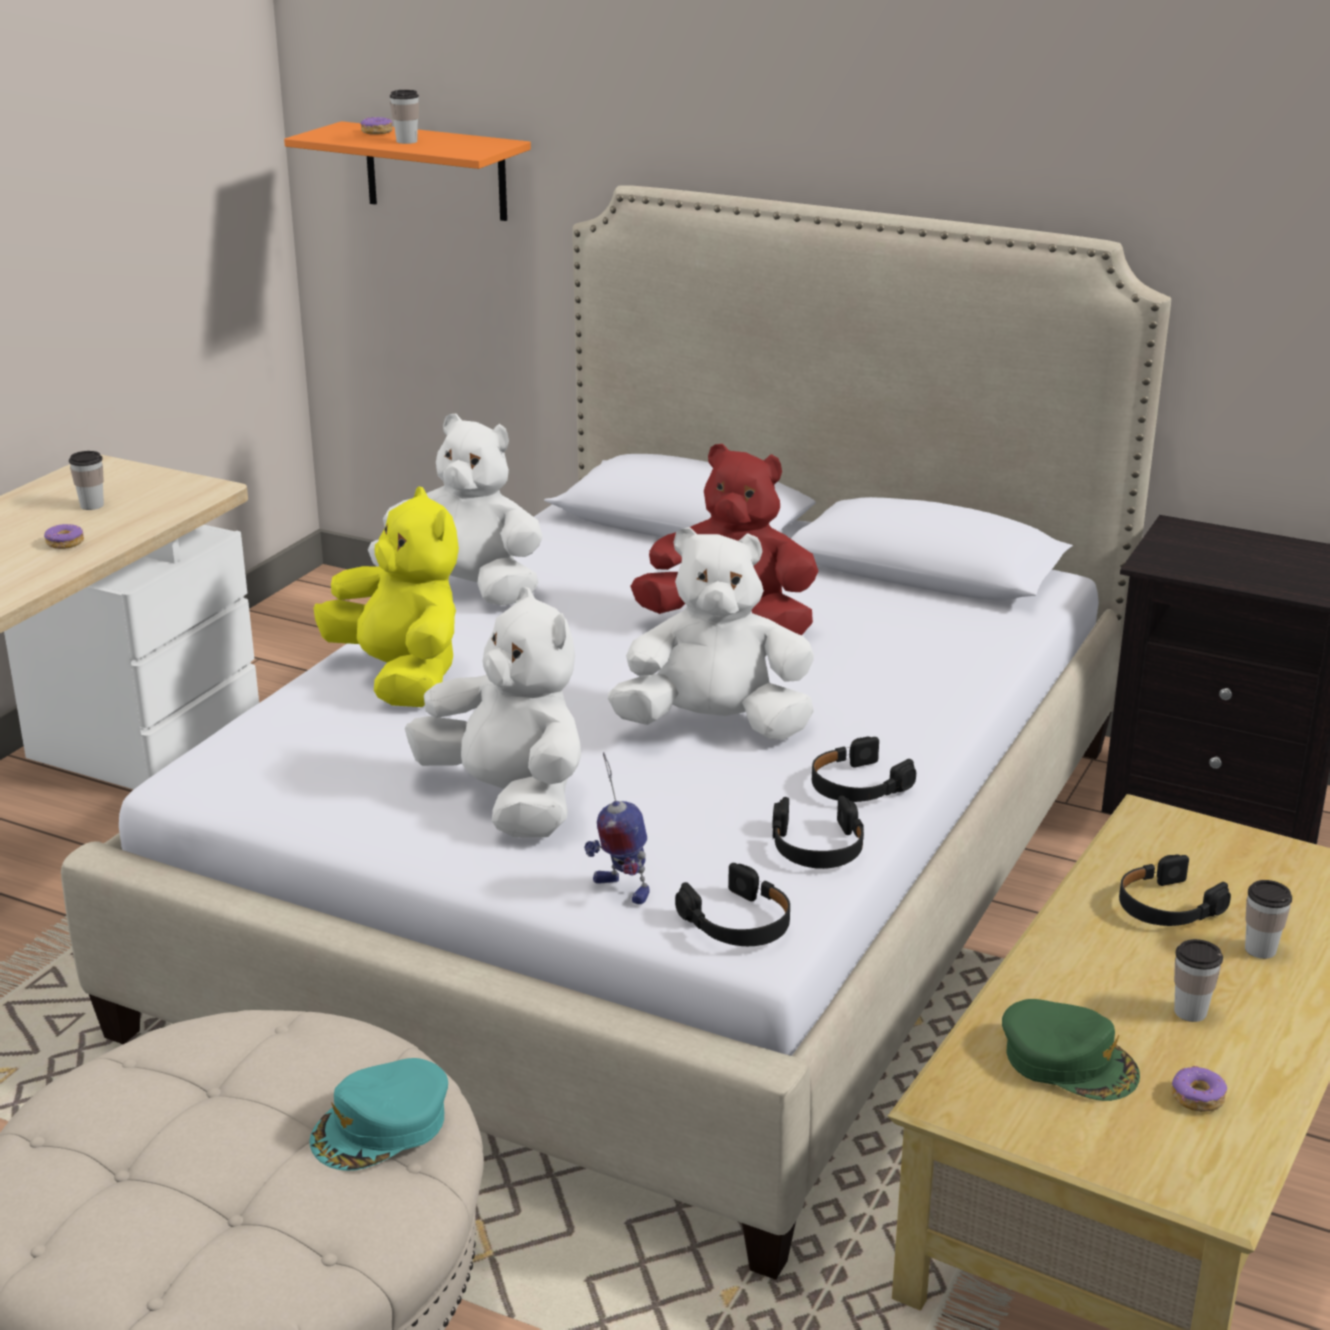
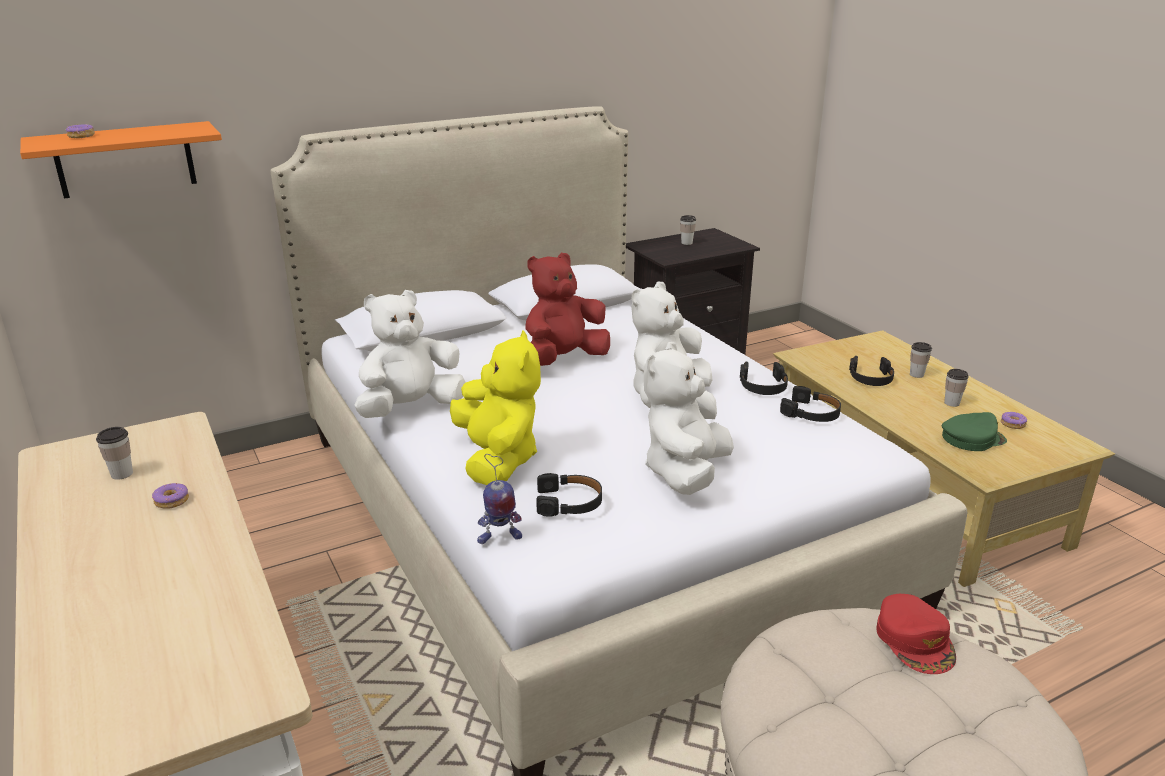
camera: 55 degrees left, 0 degrees up
turquoise cap [309,1058,448,1171] -> red cap [876,594,956,674]
yellow plush toy [313,486,459,707] -> yellow plush toy turned 75 degrees clockwise [450,330,541,485]
cup [390,90,419,144] -> cup moved to [680,215,696,245]
white plush toy [405,587,581,837] -> white plush toy turned 60 degrees counterclockwise [644,342,734,495]
toy robot [584,752,649,904] -> toy robot moved to [477,454,522,544]
black headphones [675,863,790,946] -> black headphones moved to [536,473,602,517]

